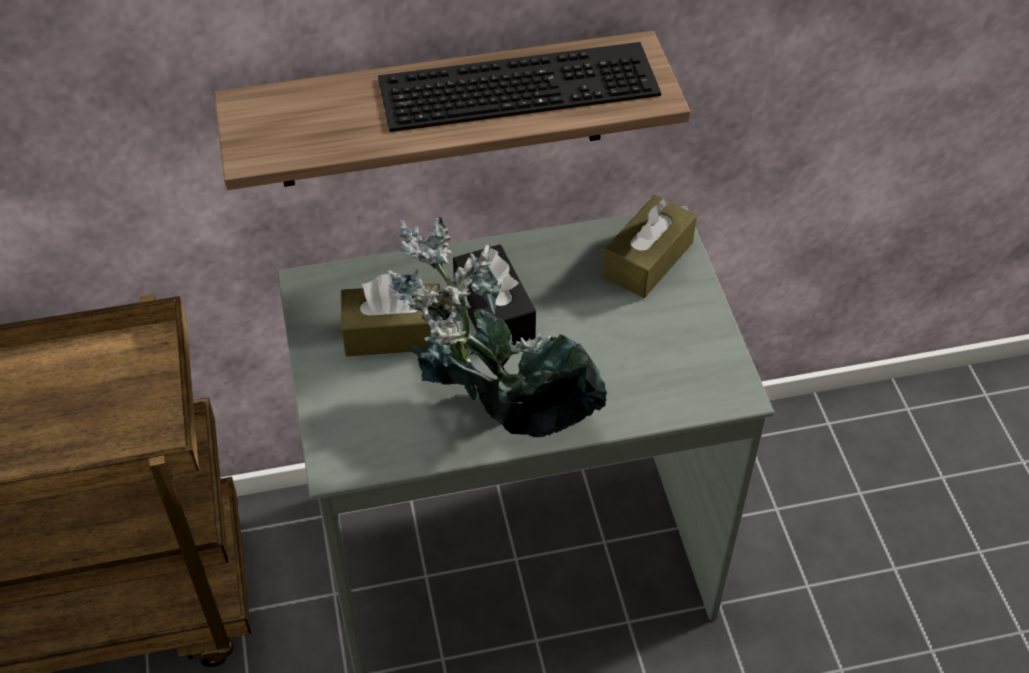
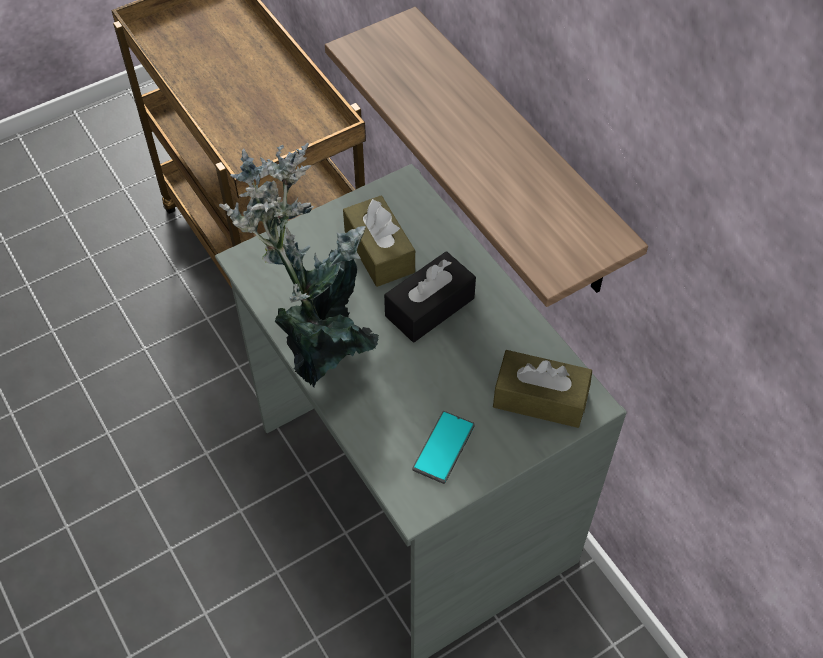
camera: 70 degrees right, 5 degrees up
keyboard [378,42,661,132] -> none
none -> phone [412,411,475,484]

